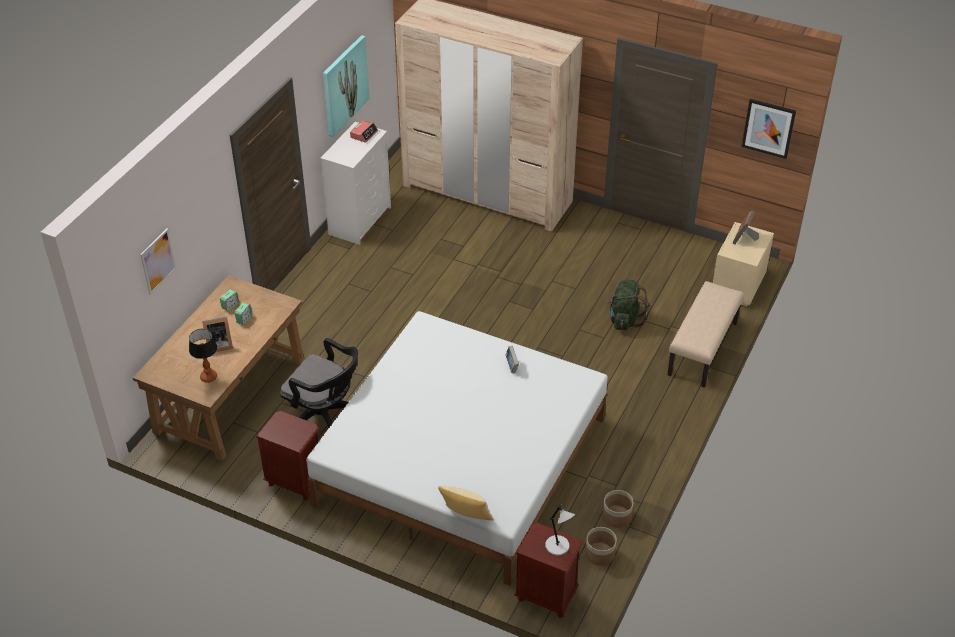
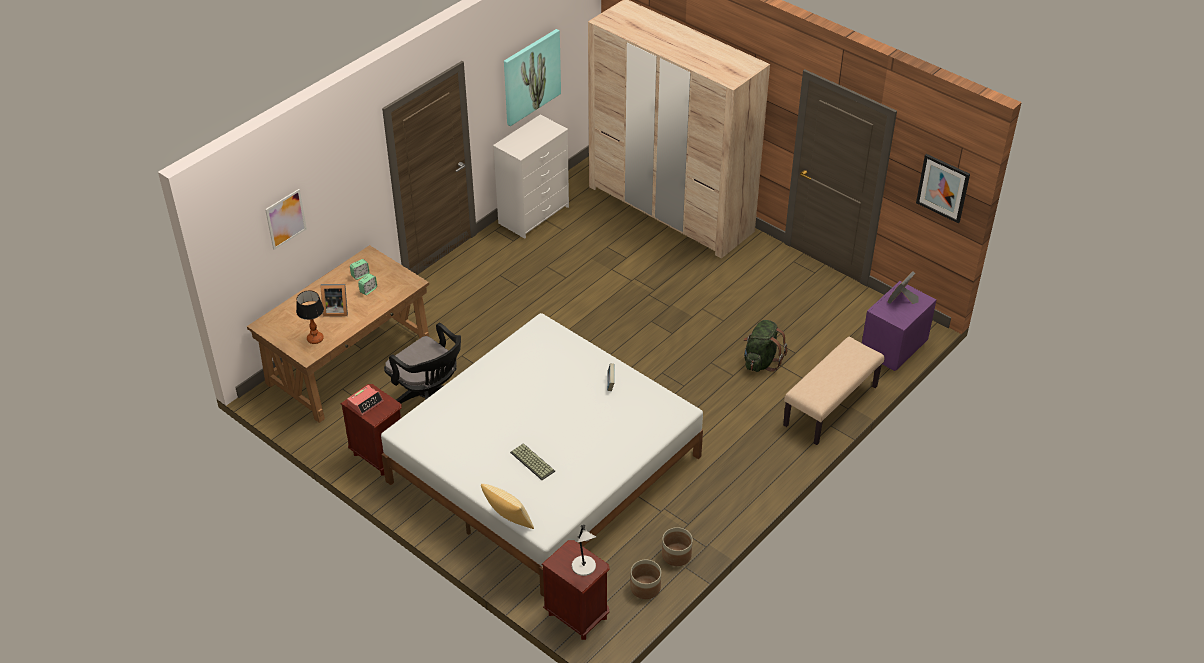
camera: 15 degrees right, 0 degrees up
alarm clock [350,120,378,143] -> alarm clock moved to [347,385,383,416]
beige nightstand [713,222,774,306] -> purple nightstand [862,281,936,371]
none -> keyboard [510,443,555,480]

